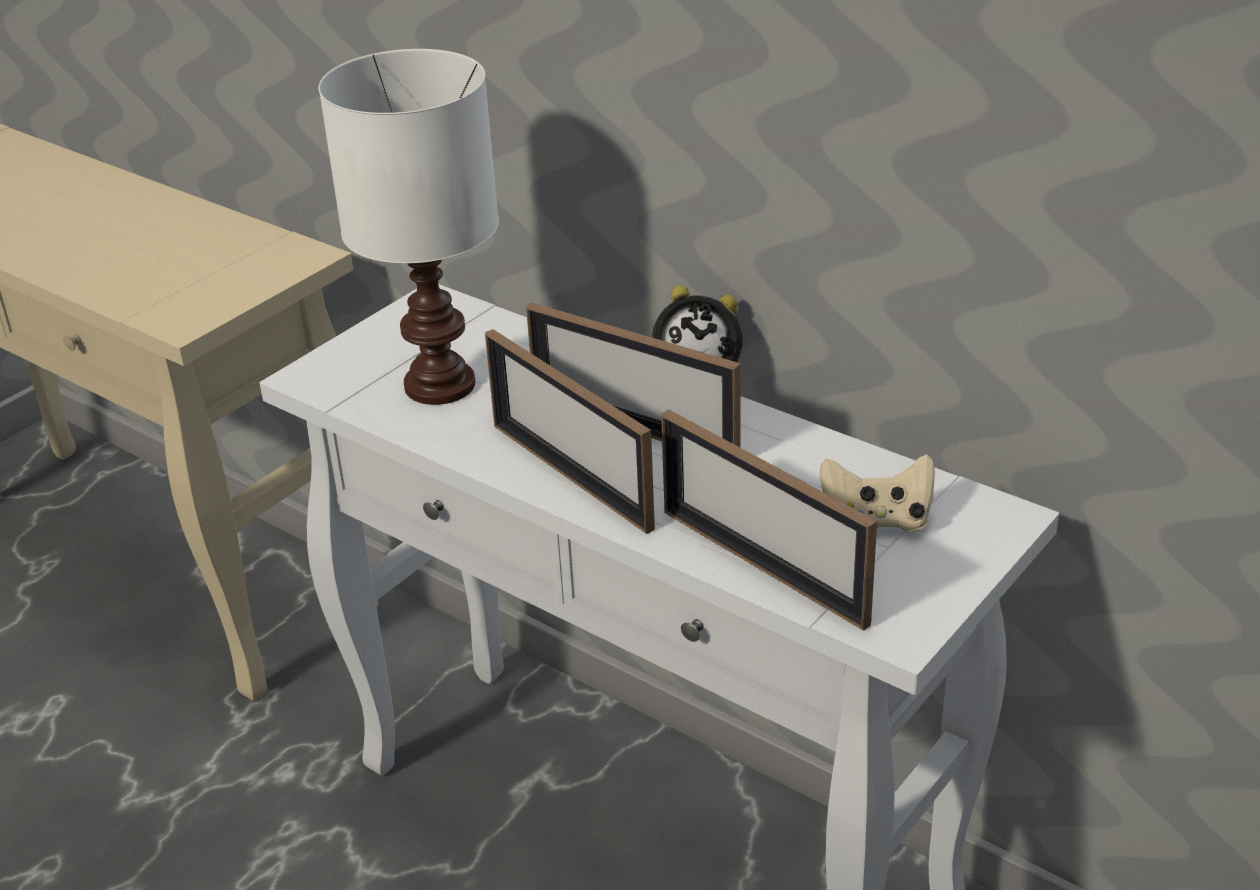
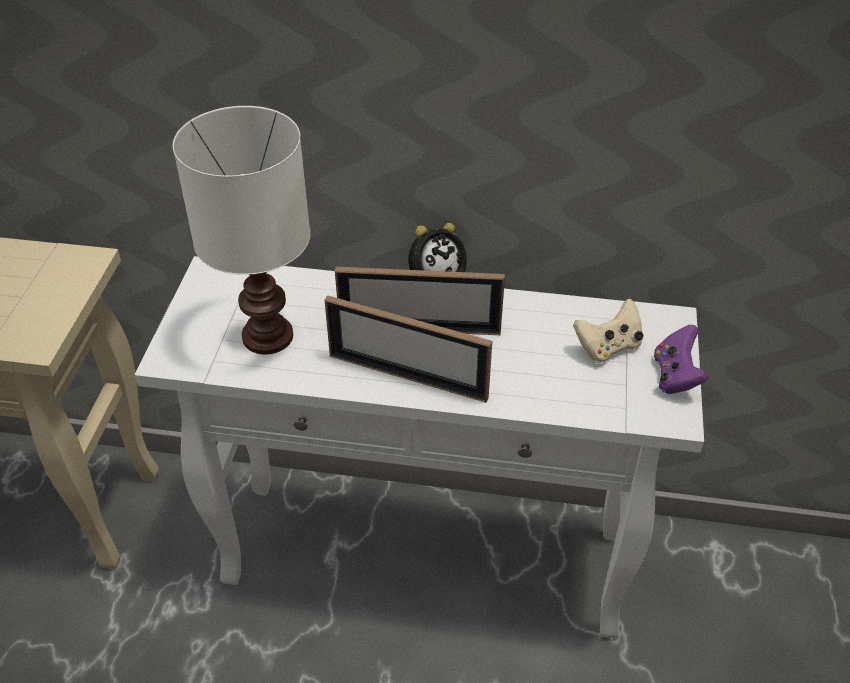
camera: 30 degrees left, 10 degrees up
picture frame [661,410,877,631] -> none
none -> purple game controller [654,325,708,394]

